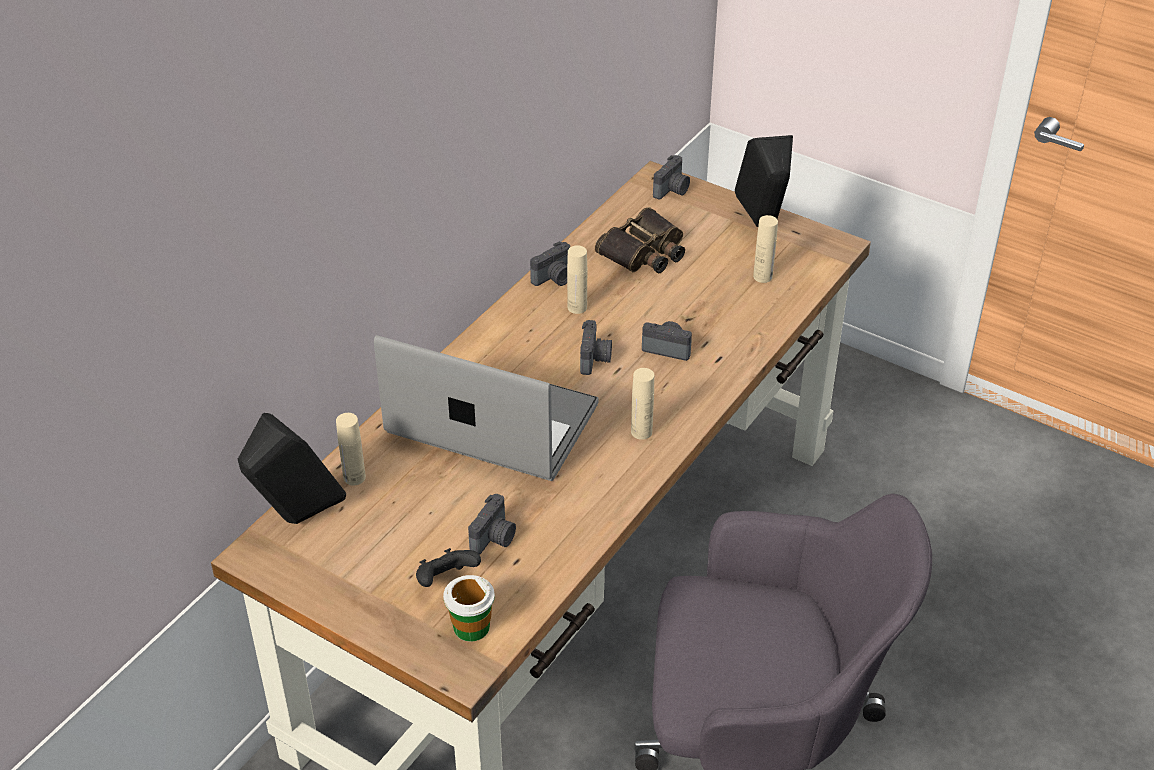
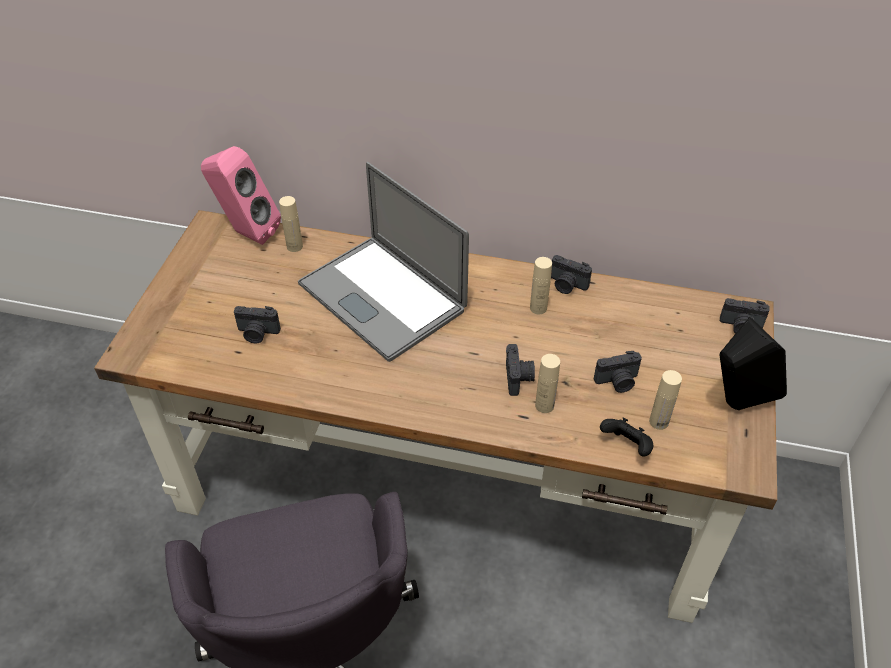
camera: 70 degrees right, 5 degrees up
black speaker [238,413,346,524] -> pink speaker [201,146,281,245]
laptop [374,335,598,481] -> laptop turned 135 degrees clockwise [298,162,469,362]
black game controller [416,548,481,587] -> black game controller moved to [600,417,653,457]
cup [443,575,495,642] -> none
camera [580,320,612,375] -> camera moved to [594,351,642,393]
binoculars [595,207,685,273] -> none
beige bottle [631,368,654,440] -> beige bottle moved to [535,354,560,413]

